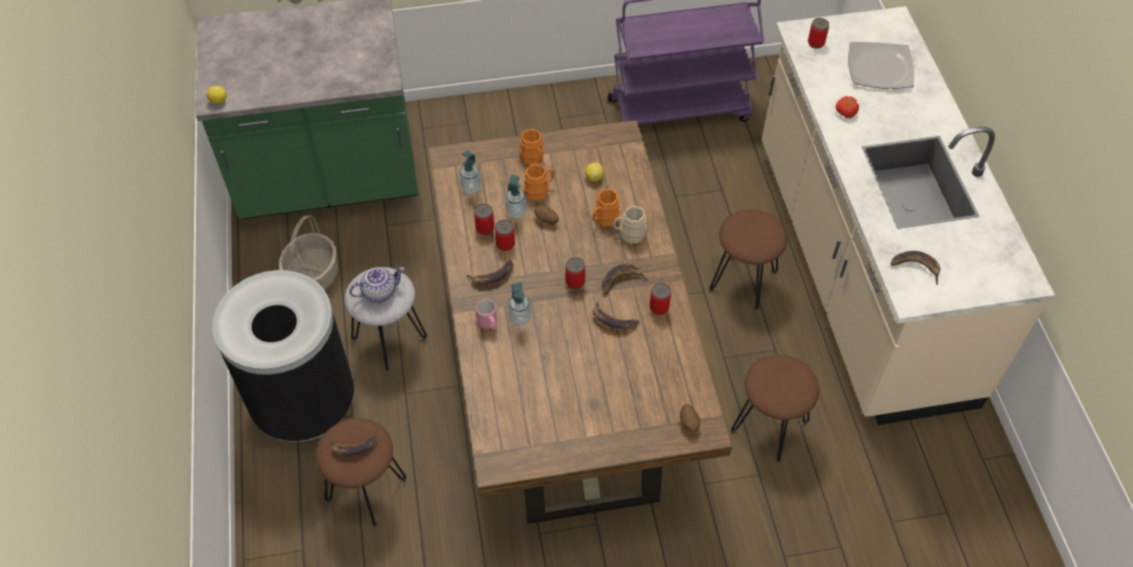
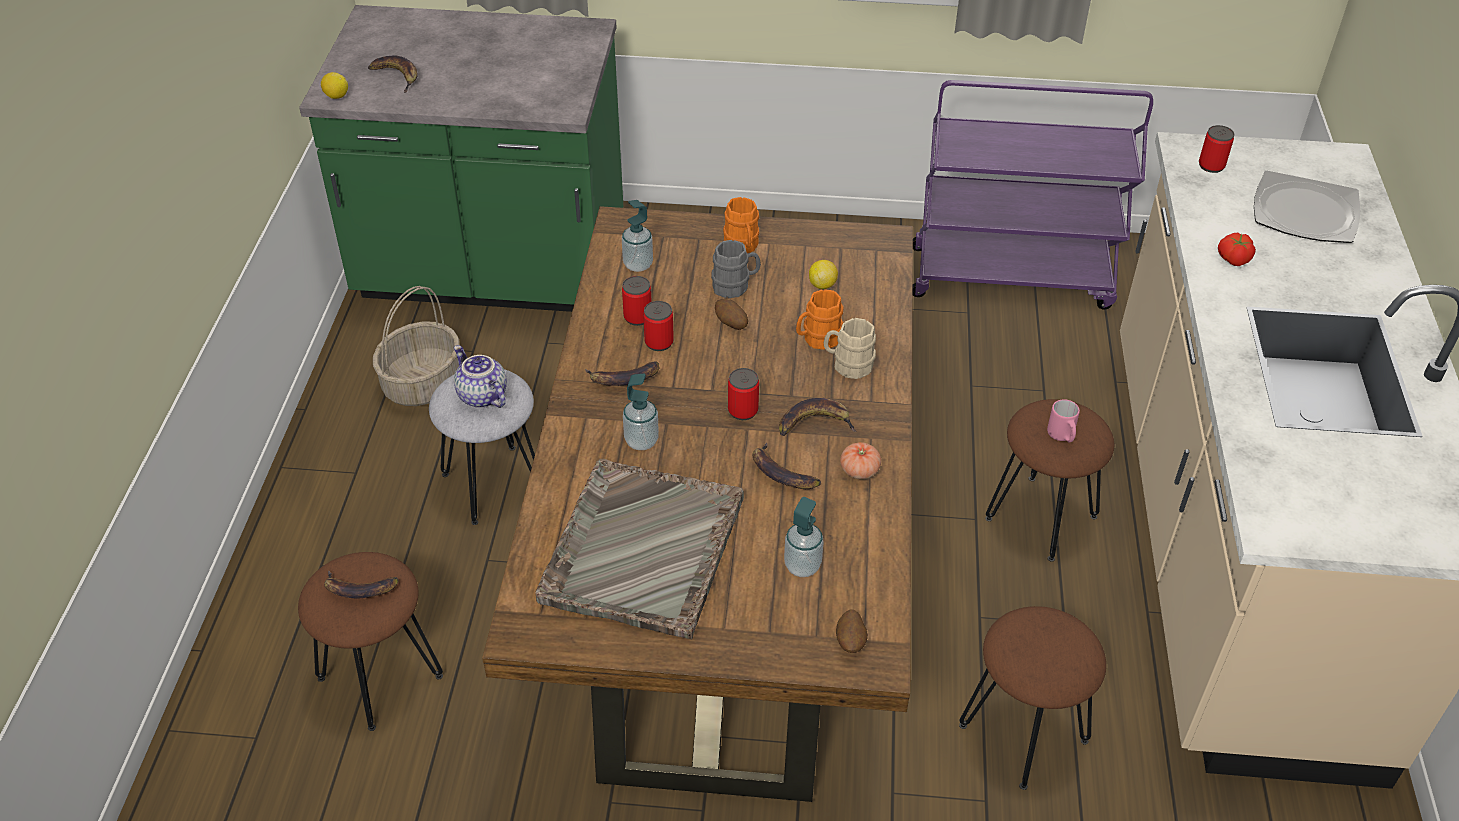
camera: 15 degrees right, 10 degrees down
black trash can [212,270,354,442] -> none
teapot [349,267,404,303] -> teapot turned 120 degrees counterclockwise [454,345,507,408]
pink mug [476,299,497,330] -> pink mug moved to [1047,399,1080,442]
soap dispenser [505,175,527,218] -> soap dispenser moved to [784,497,824,577]
orange mug [524,164,554,201] -> grey mug [711,240,761,298]
can [650,283,671,315] -> tomato [840,442,881,479]
banana [890,251,940,285] -> banana moved to [368,56,418,93]
none -> grey tray [536,459,744,639]

